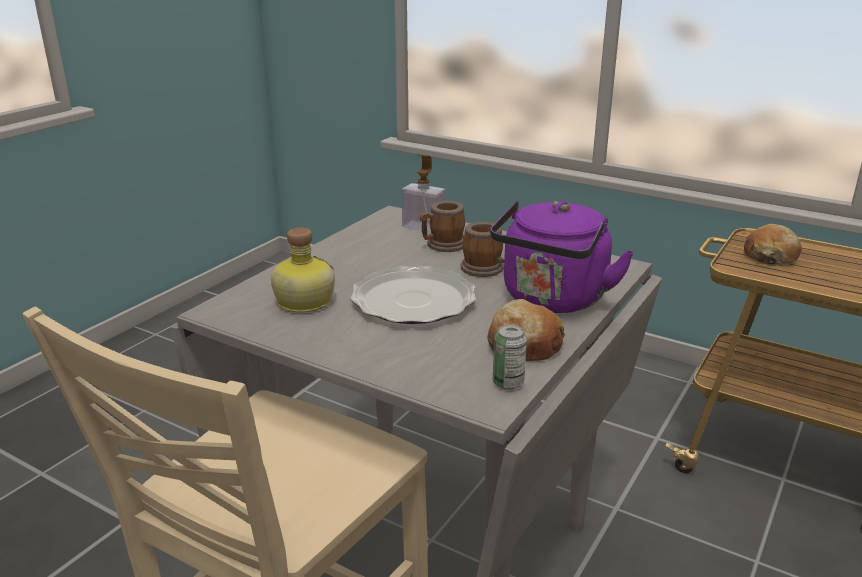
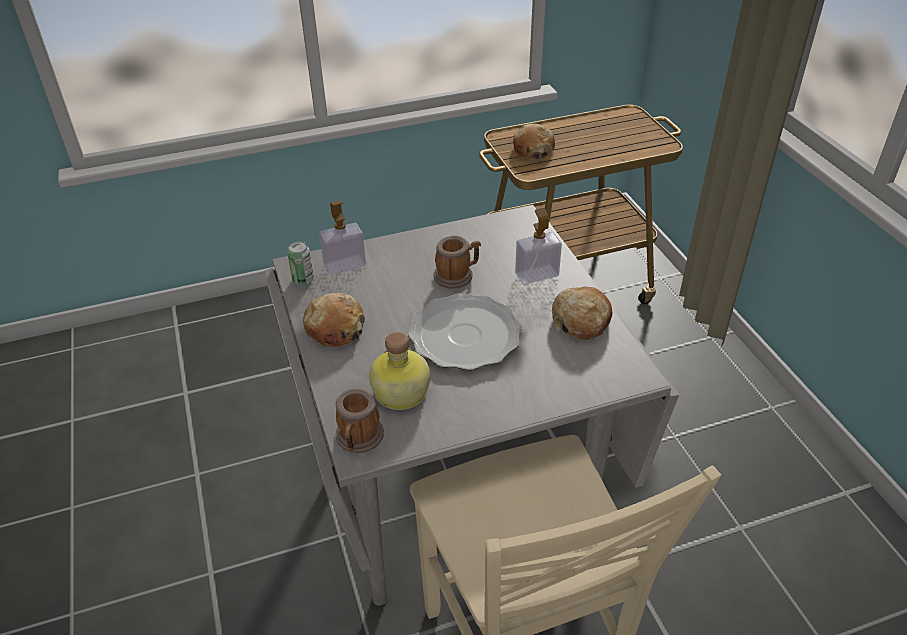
camera: 50 degrees left, 15 degrees up
mug [420,201,465,252] -> mug moved to [336,388,384,453]
purple kettle [490,201,634,313] -> soap dispenser [515,208,562,284]
can [493,325,527,390] -> can moved to [287,242,314,285]
none -> bread [303,293,365,347]

